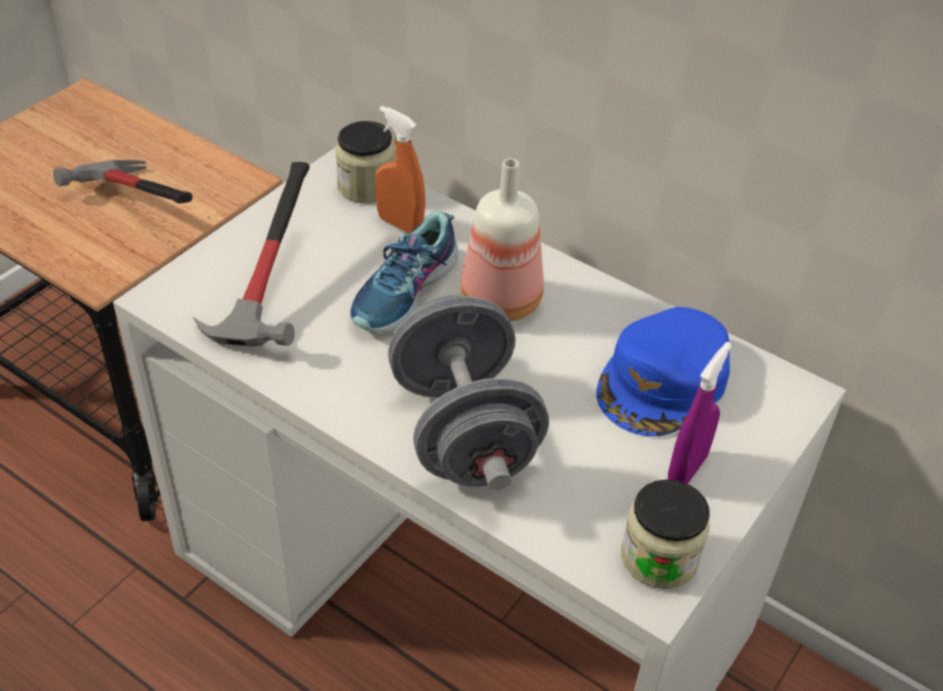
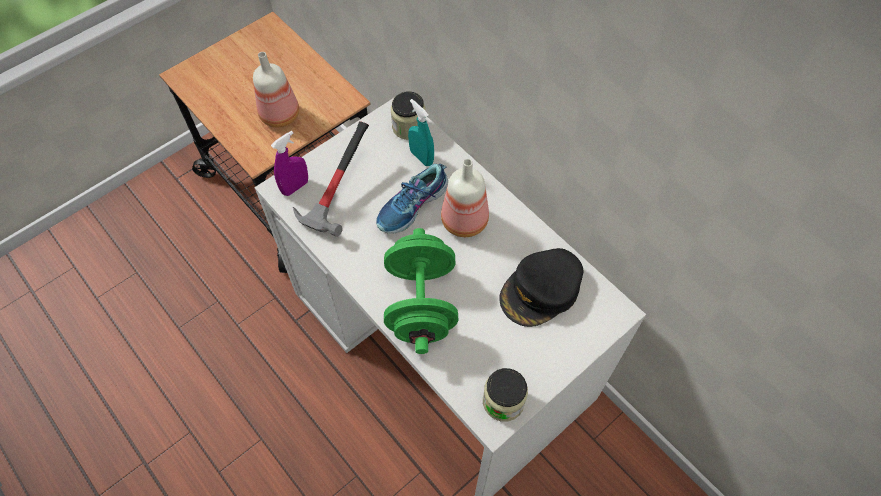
camera: 15 degrees right, 15 degrees up
hammer [53,160,193,203] -> bottle [253,52,299,128]
orange spray bottle [375,106,425,233] -> turquoise spray bottle [408,99,434,166]
grey dumbbell [388,295,549,490] -> green dumbbell [384,228,458,354]
blue cap [596,307,730,437] -> black cap [499,248,583,327]
purple spray bottle [668,342,732,484] -> purple spray bottle moved to [271,131,308,196]

